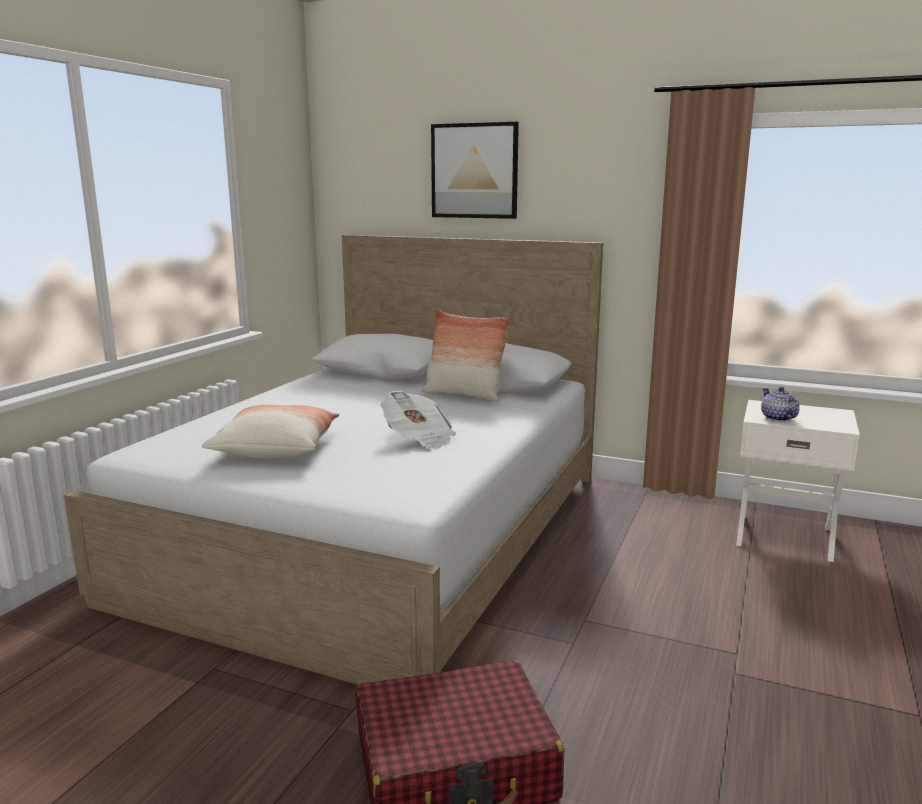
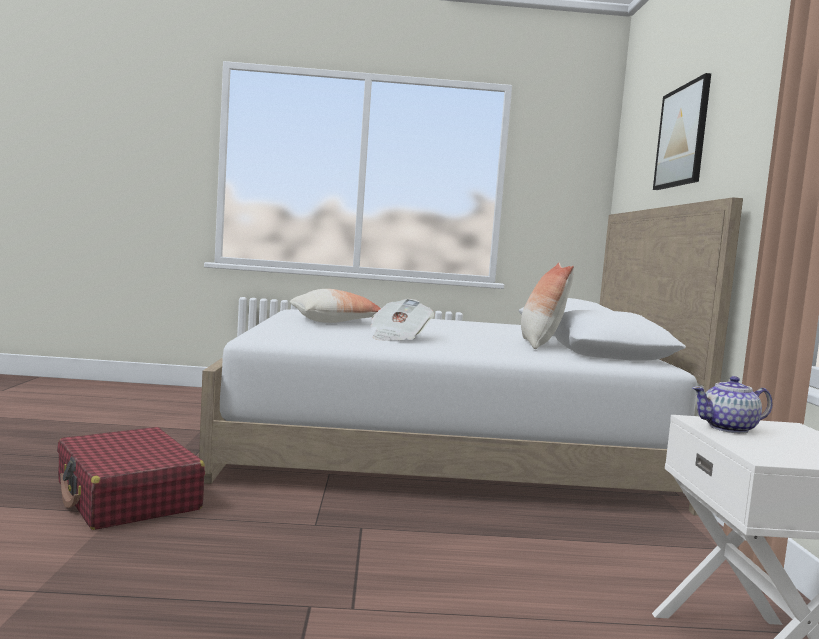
camera: 65 degrees right, 10 degrees down
teapot [761,387,800,421] -> teapot turned 150 degrees counterclockwise [692,376,772,434]

